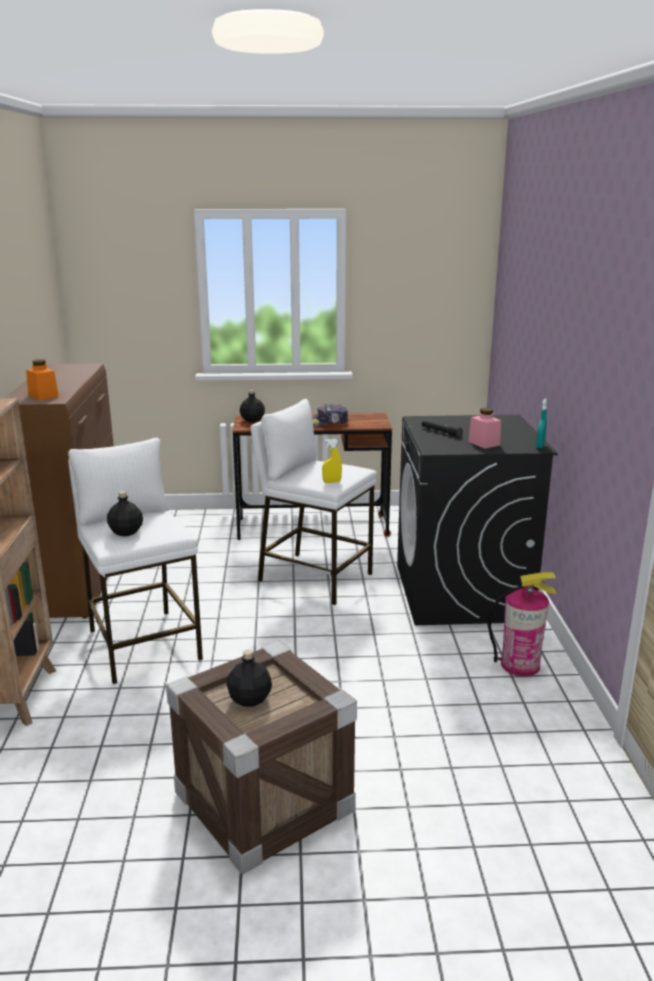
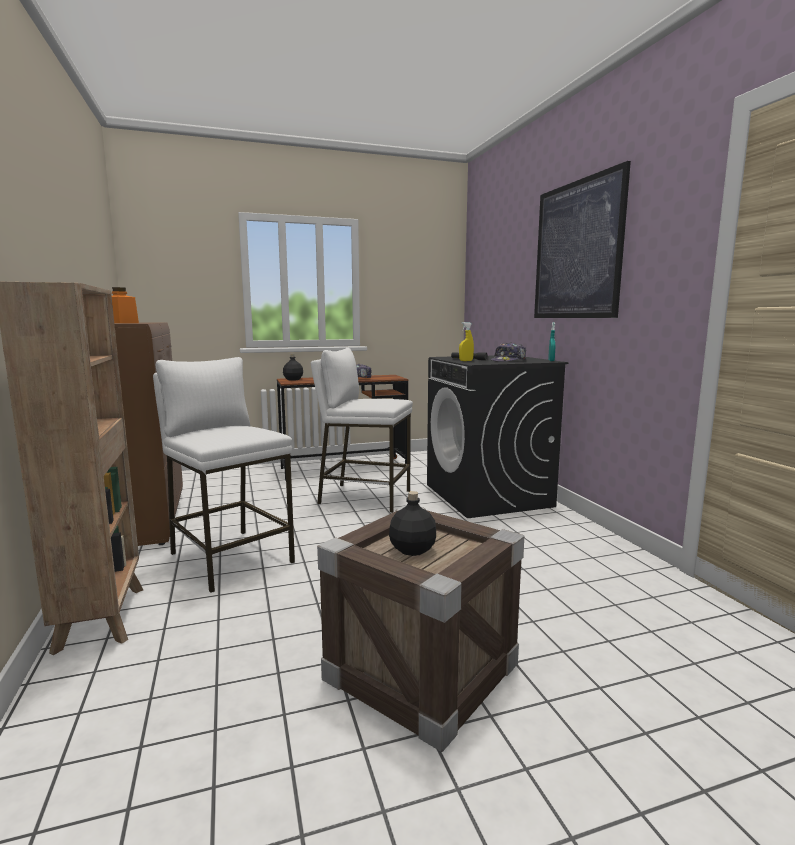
camera: 15 degrees left, 10 degrees down
black bottle [107,491,143,536] -> none
yellow spray bottle [322,439,342,483] -> yellow spray bottle moved to [459,322,474,361]
pink jar [468,408,501,449] -> cap [491,342,526,362]
fire extinguisher [488,572,557,676] -> none
none -> picture [534,161,631,318]

